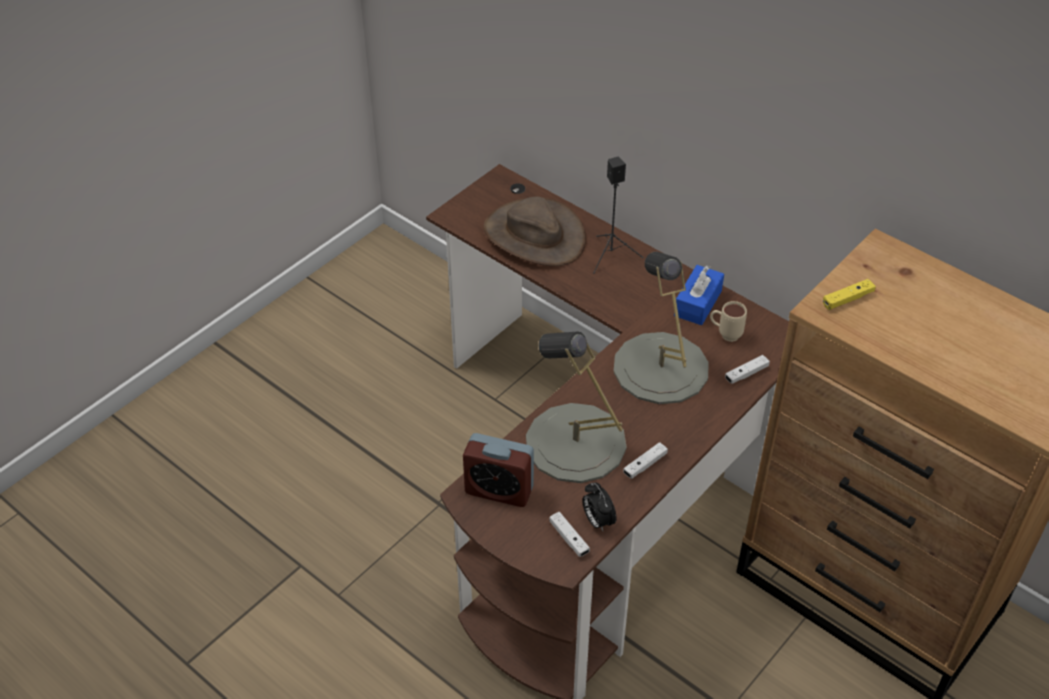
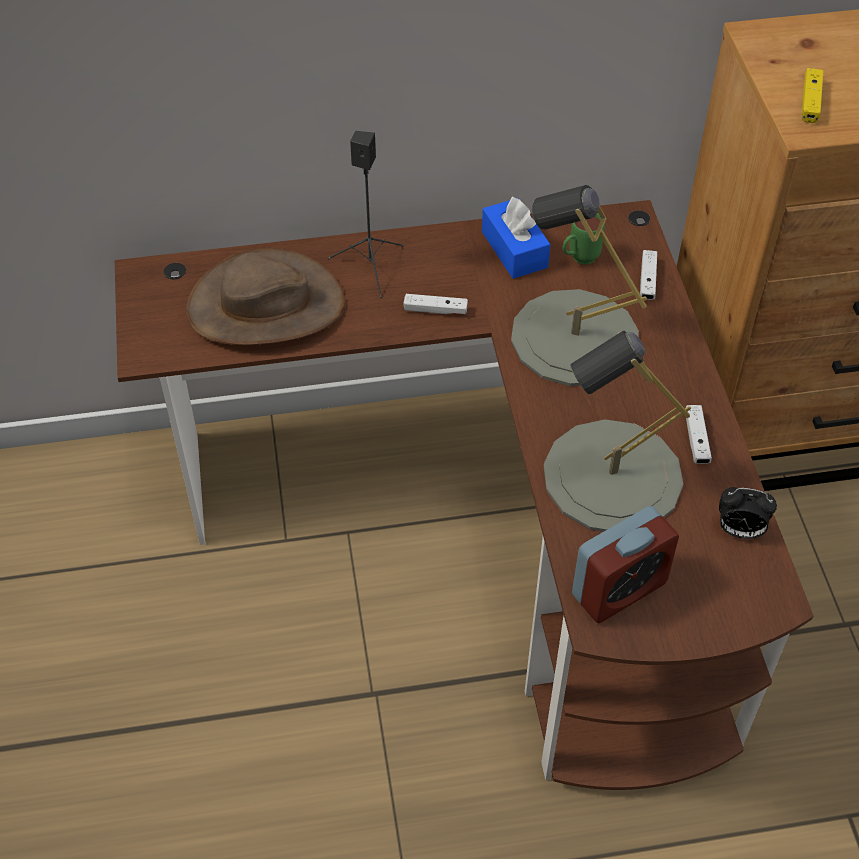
camera: 50 degrees left, 5 degrees up
white game controller [549,512,590,557] -> white game controller moved to [404,294,468,314]
beige mug [710,301,747,342] -> green mug [563,213,605,265]

